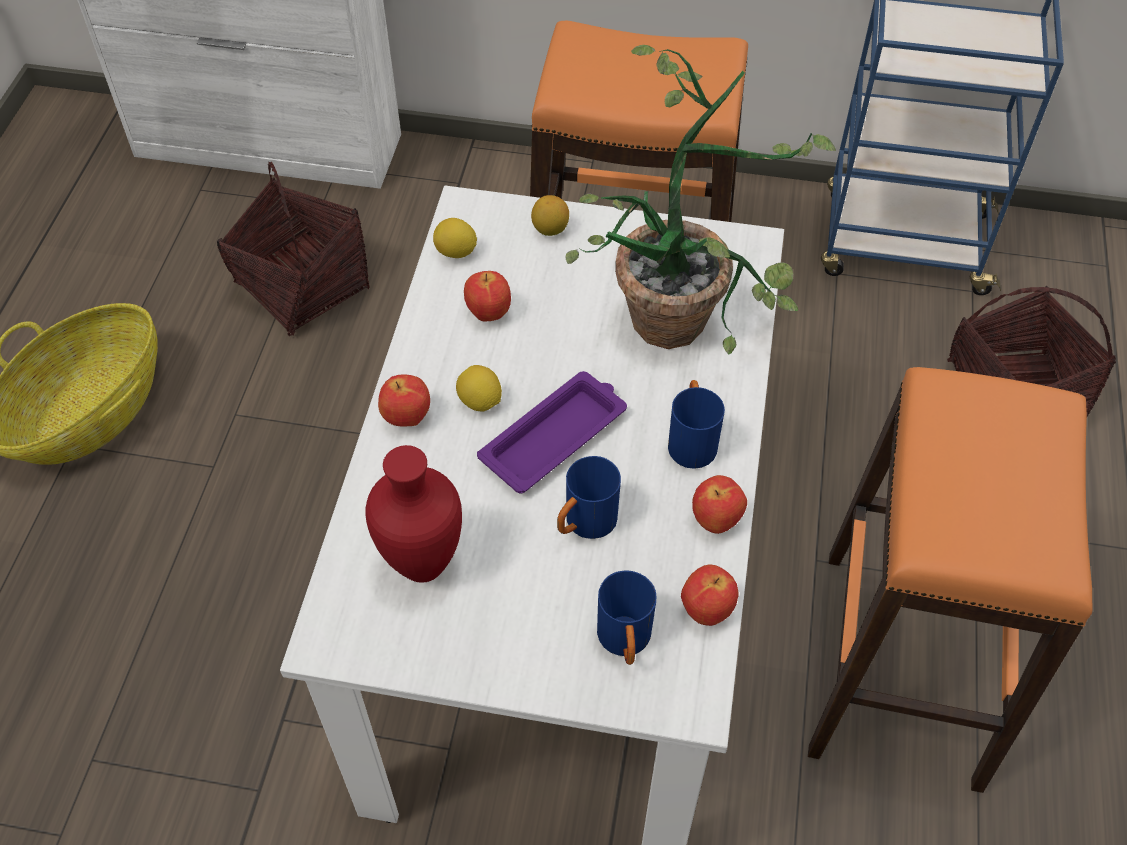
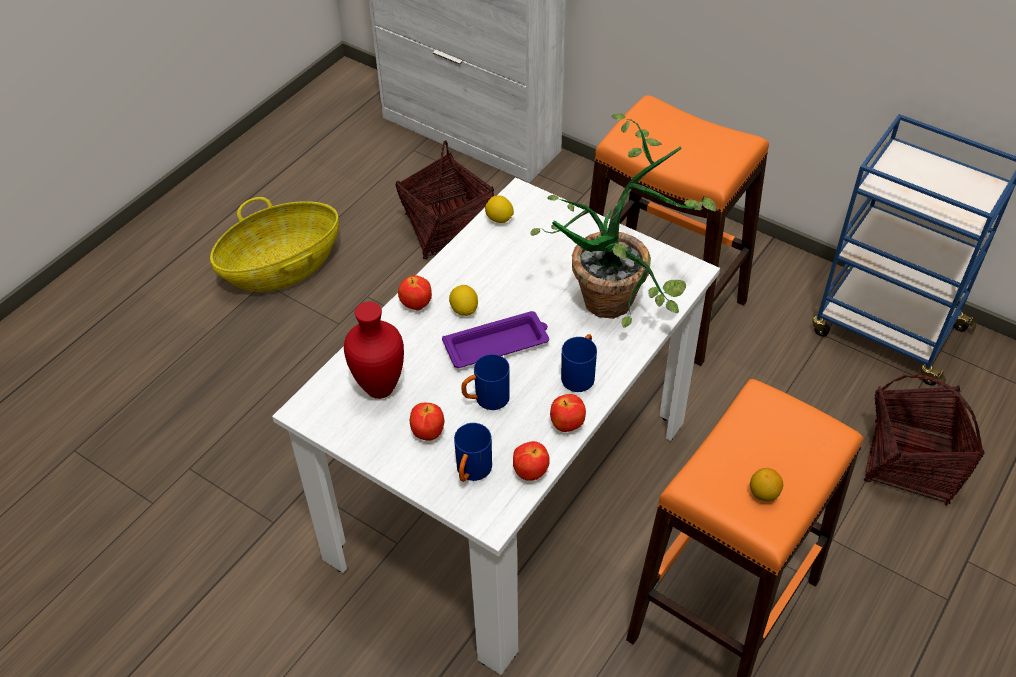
camera: 25 degrees right, 5 degrees down
apple [464,271,511,321] -> apple moved to [410,403,444,441]
lemon [531,195,569,236] -> lemon moved to [750,468,783,501]

